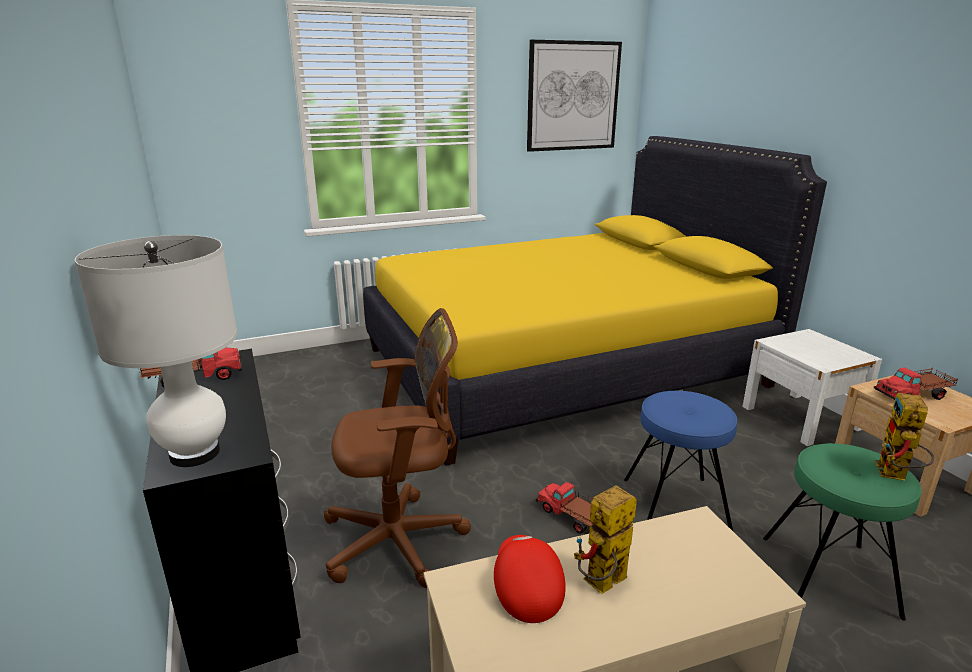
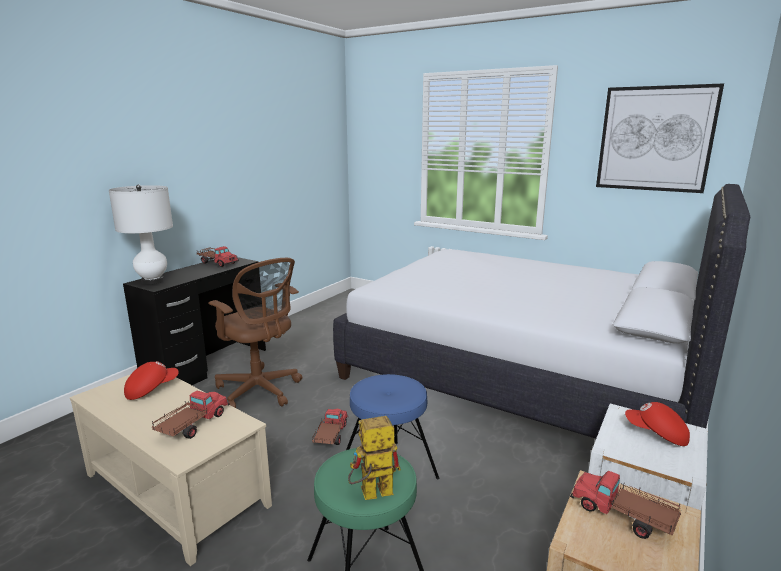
camera: 55 degrees right, 5 degrees down
yellow bed [363,136,827,466] -> white bed [333,184,750,438]
toy robot [574,485,637,594] -> none
none -> toy truck [152,391,230,439]
none -> red cap [625,402,690,446]

